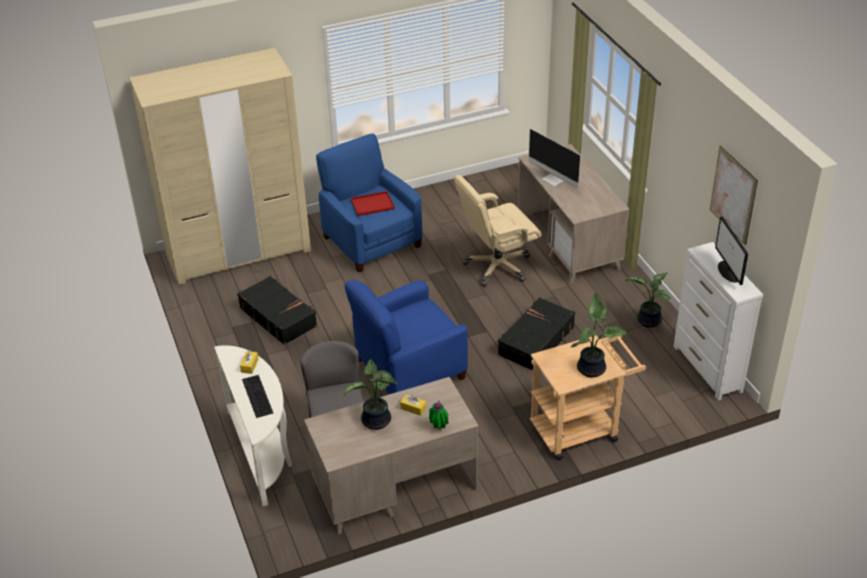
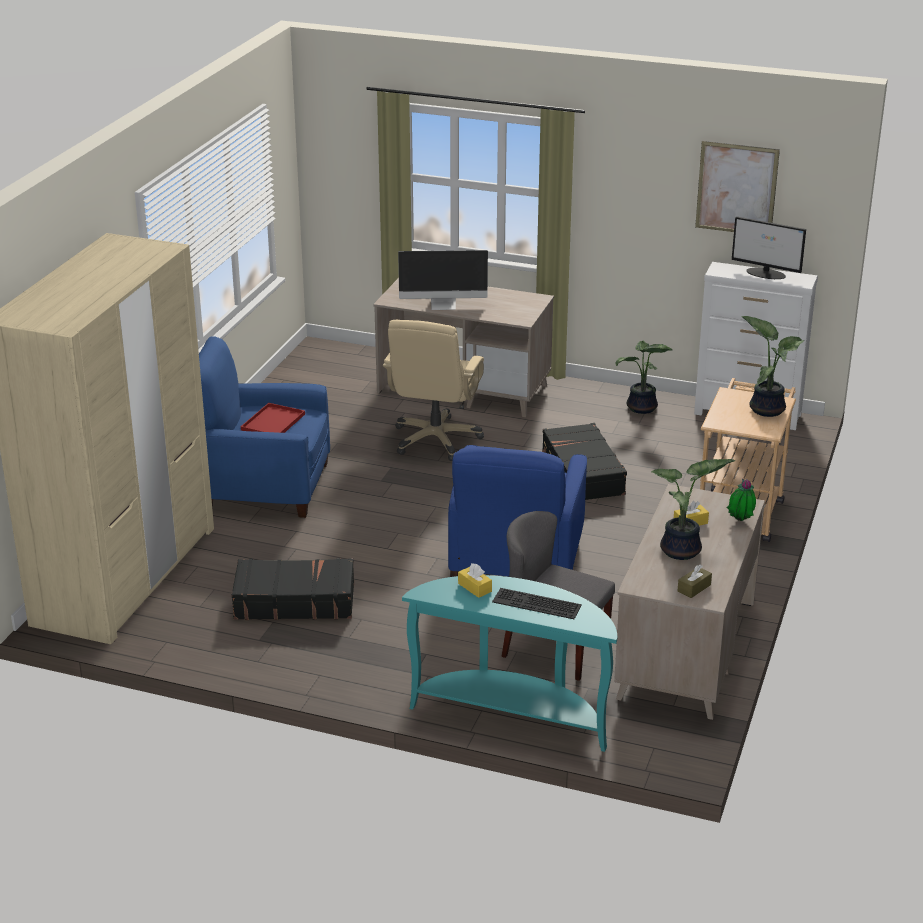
camera: 50 degrees left, 10 degrees down
white console table [214,345,292,506] -> turquoise console table [402,575,617,752]
none -> brown tissue box [678,564,712,598]

